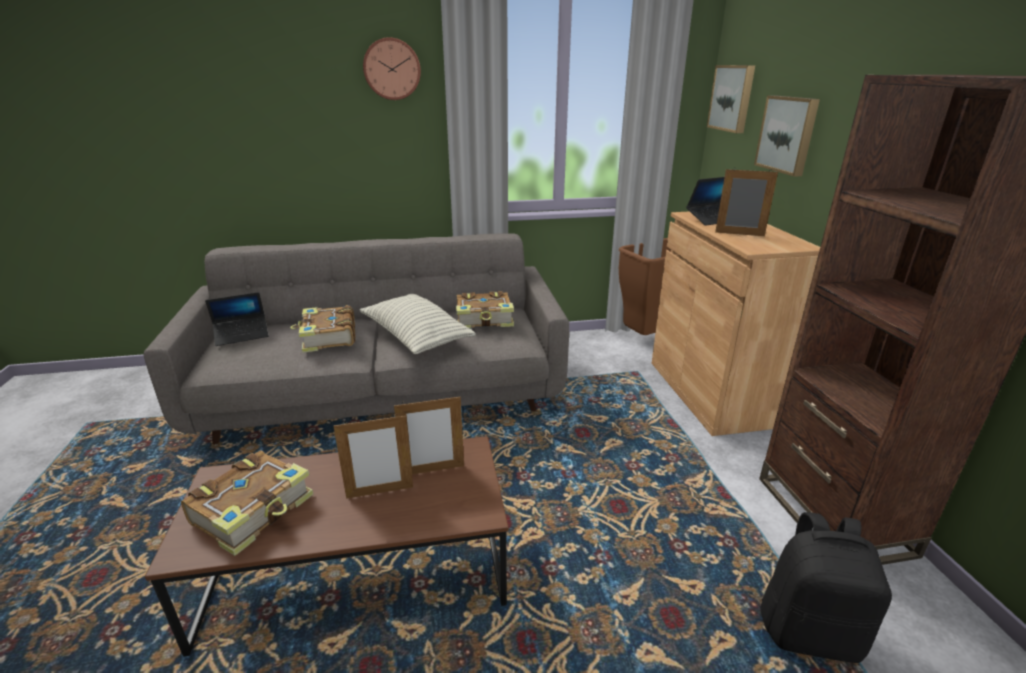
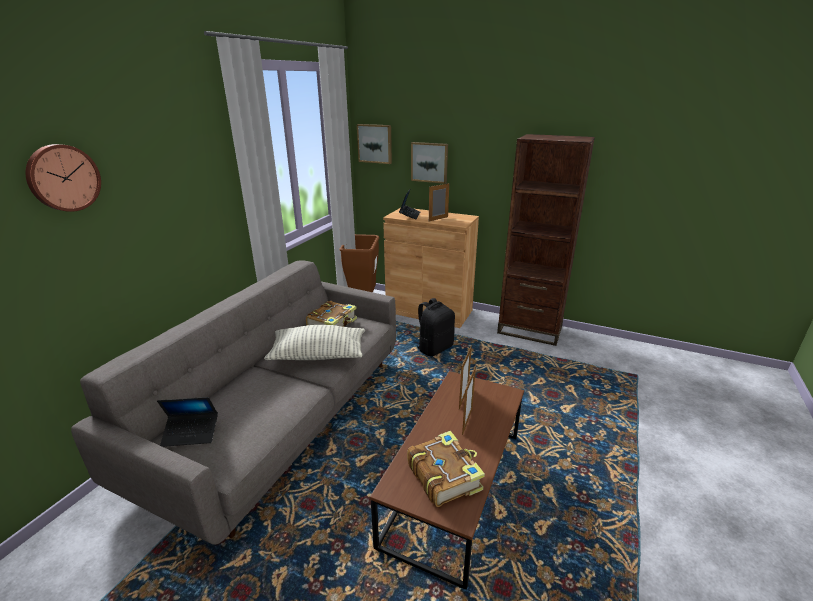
camera: 55 degrees left, 0 degrees up
laptop [205,292,269,346] -> laptop turned 75 degrees clockwise [157,397,218,447]
book [290,305,355,353] -> none
wall clock [363,37,421,100] -> wall clock moved to [25,144,101,212]
black backpack [760,512,892,663] -> black backpack moved to [414,298,455,356]

